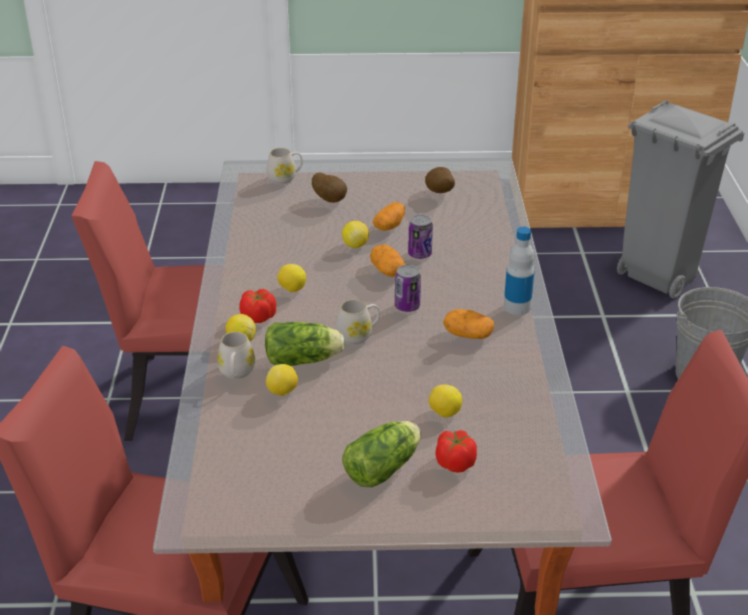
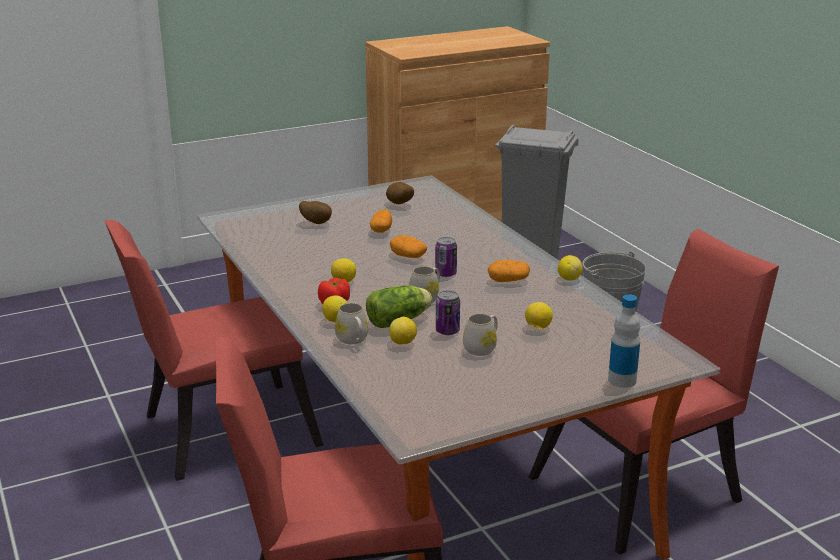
camera: 25 degrees left, 10 degrees down
white mug [266,148,303,185] -> white mug moved to [463,313,498,356]
lemon [342,221,369,248] -> lemon moved to [558,255,583,280]
lettuce [342,421,421,487] -> none
can [408,215,433,259] -> can moved to [436,290,460,335]
tomato [436,430,477,473] -> none
bottle [504,227,535,315] -> bottle moved to [608,294,640,388]

